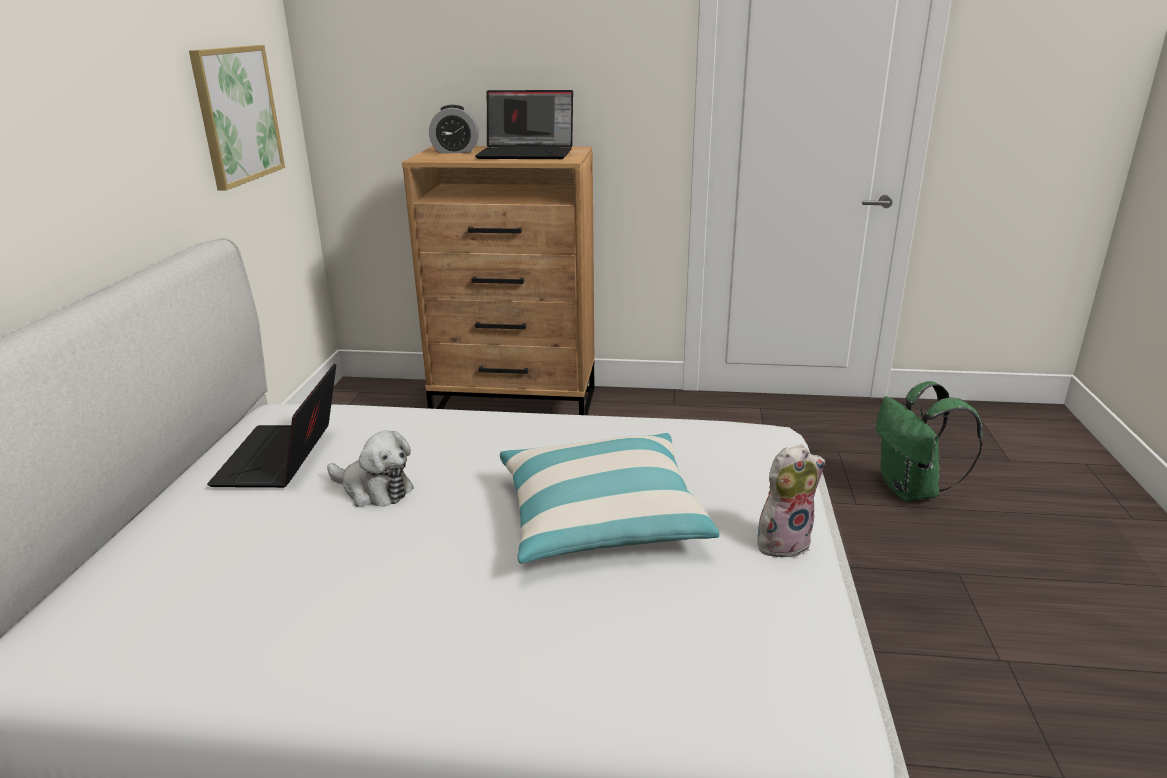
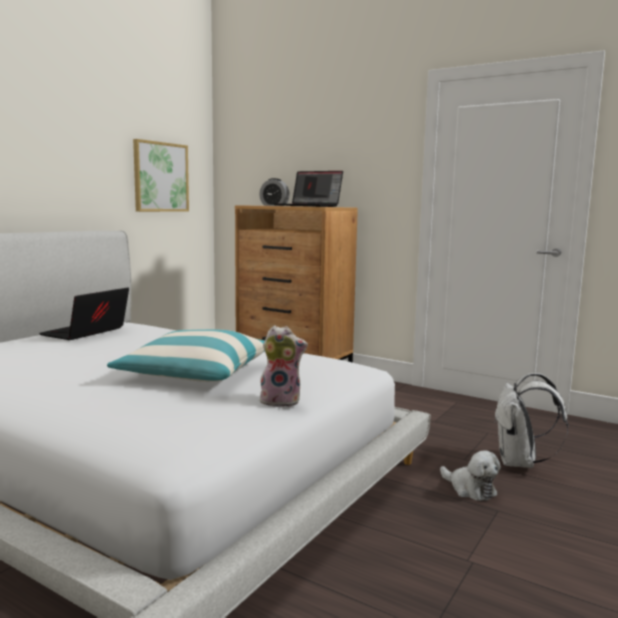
camera: 25 degrees right, 15 degrees down
plush toy [327,430,414,507] -> plush toy moved to [440,450,501,501]
green backpack [876,381,983,501] -> white backpack [494,373,569,468]

